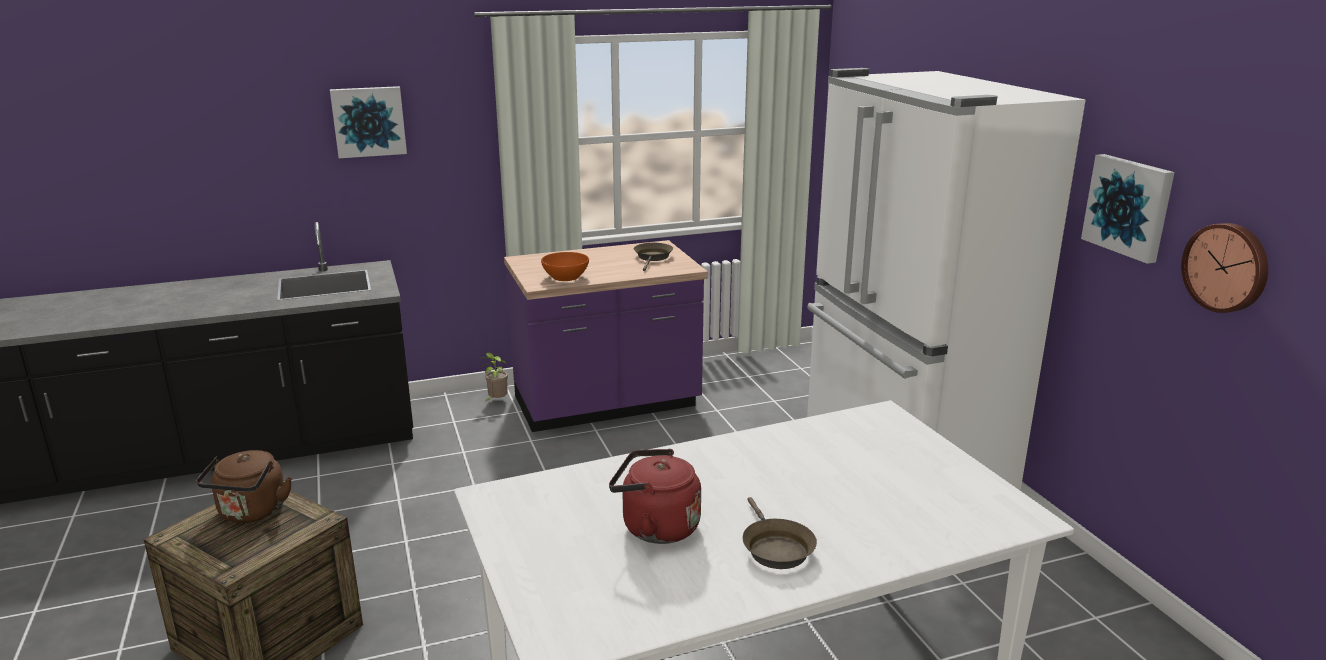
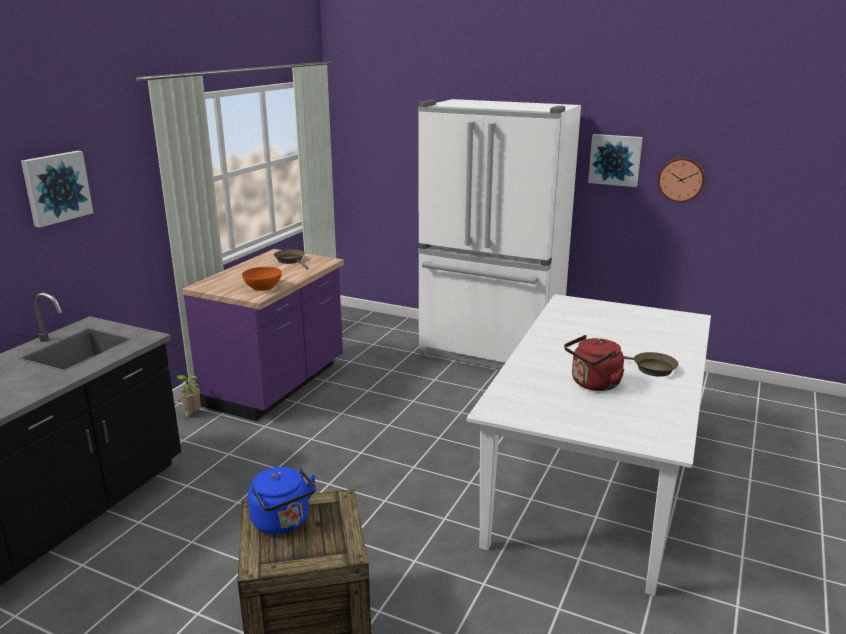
camera: 45 degrees left, 0 degrees up
brown kettle [196,450,292,523] -> blue kettle [248,467,316,534]

